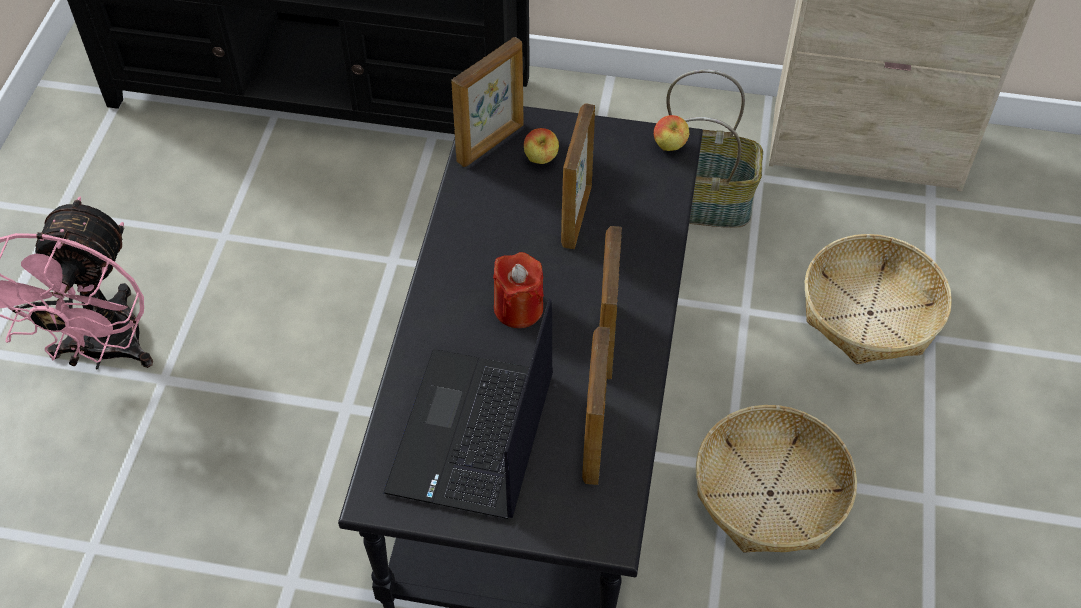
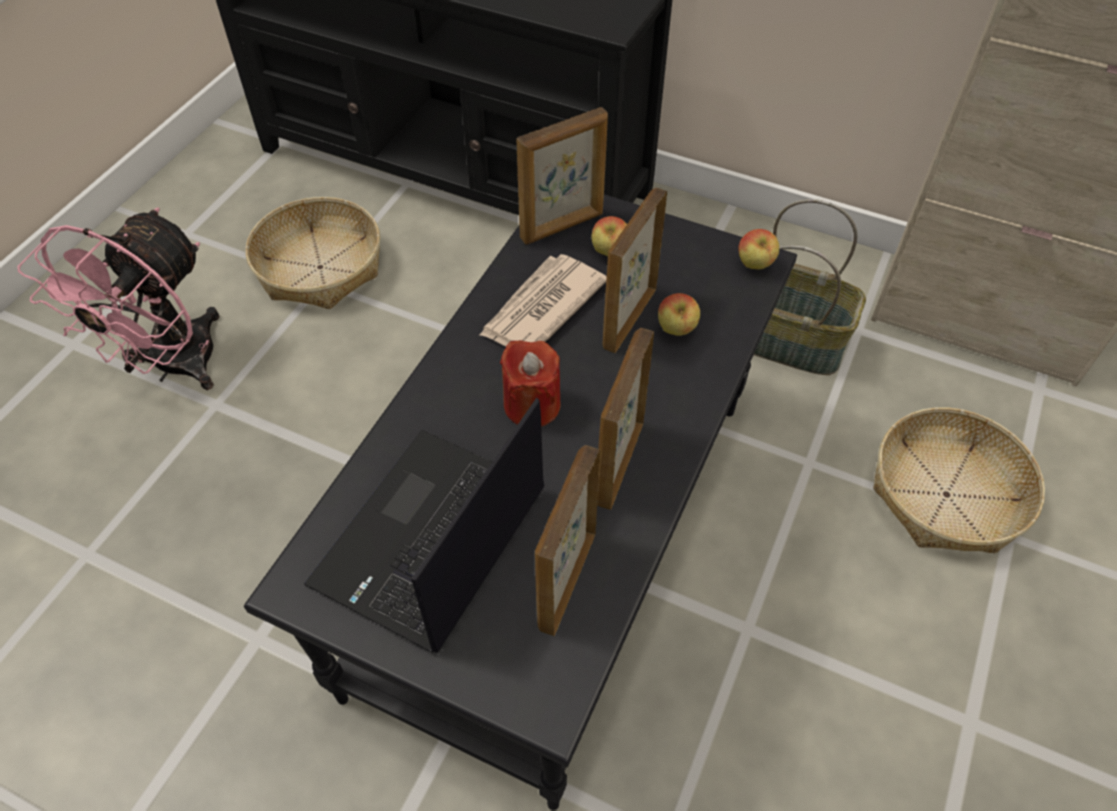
camera: 15 degrees right, 0 degrees up
basket [696,405,857,552] -> basket moved to [246,197,380,309]
none -> newspaper [480,254,607,346]
none -> apple [658,293,700,336]

